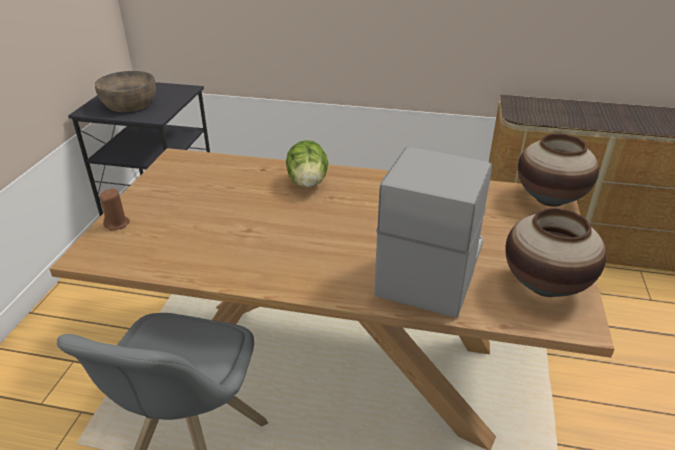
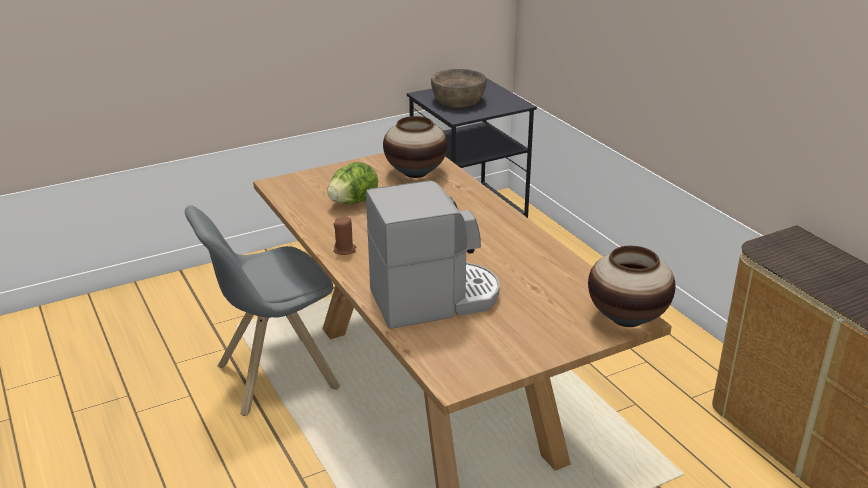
camera: 50 degrees right, 5 degrees down
brown candle [99,188,130,231] -> brown candle moved to [333,217,356,255]
lettuce [286,140,328,188] -> lettuce moved to [327,162,378,204]
vase [505,208,607,297] -> vase moved to [383,116,447,178]

